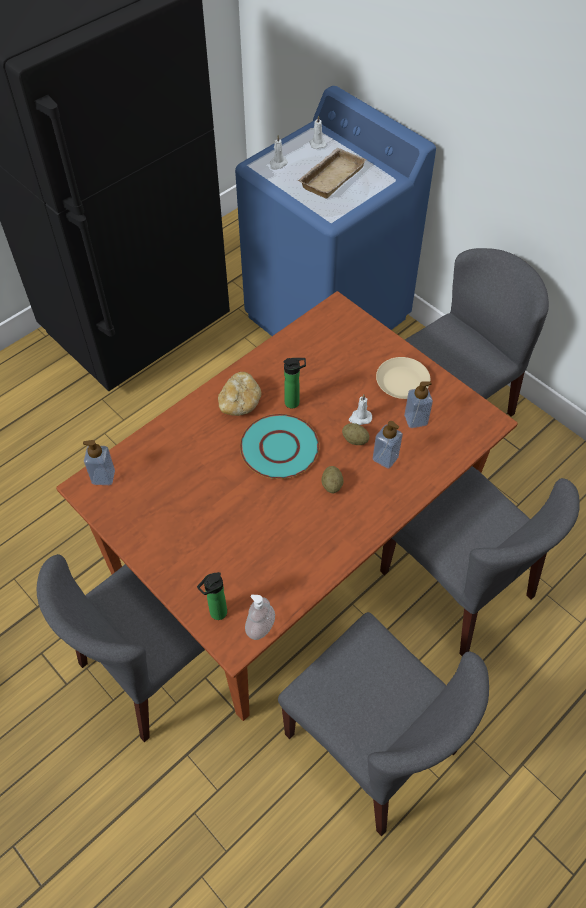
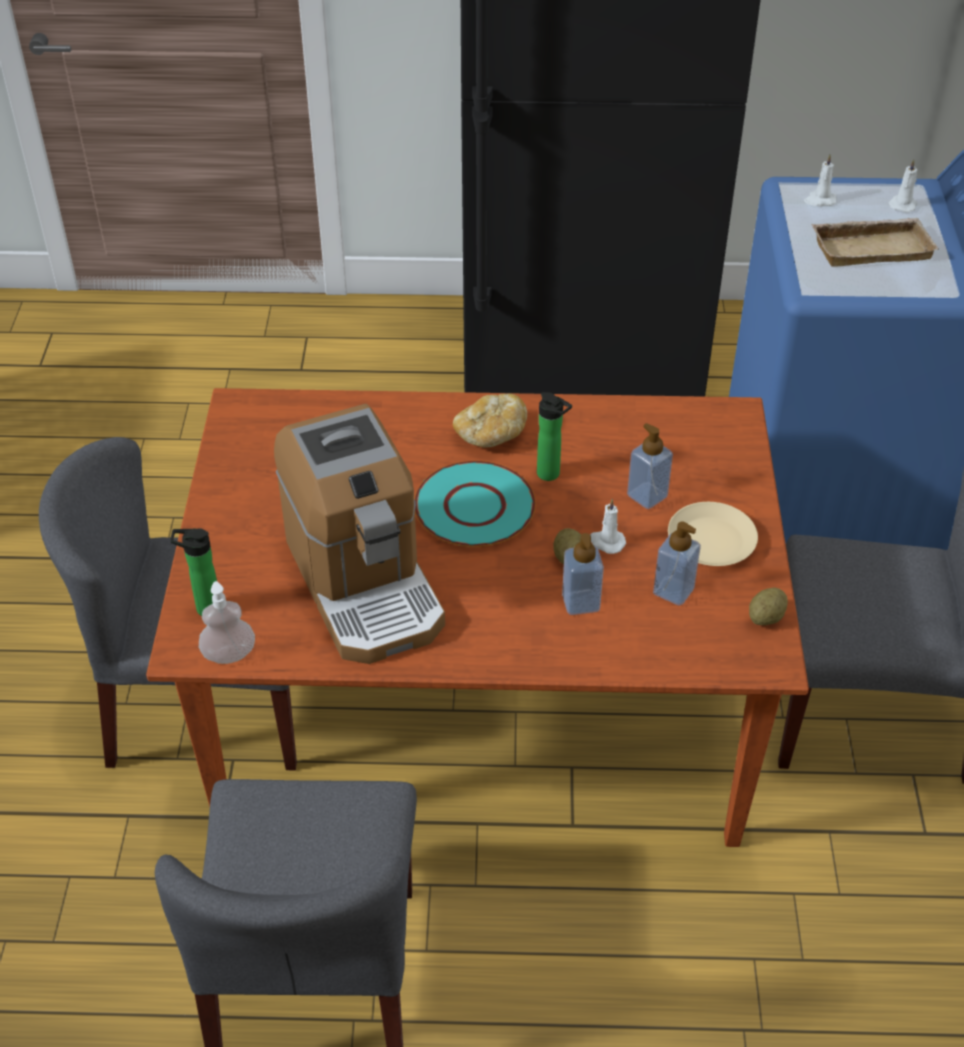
camera: 45 degrees right, 10 degrees down
soap dispenser [83,440,115,485] -> soap dispenser moved to [627,423,673,509]
potato [321,466,344,494] -> potato moved to [749,587,788,625]
grey chair [380,466,580,656] -> none
none -> coffee machine [274,404,445,664]

